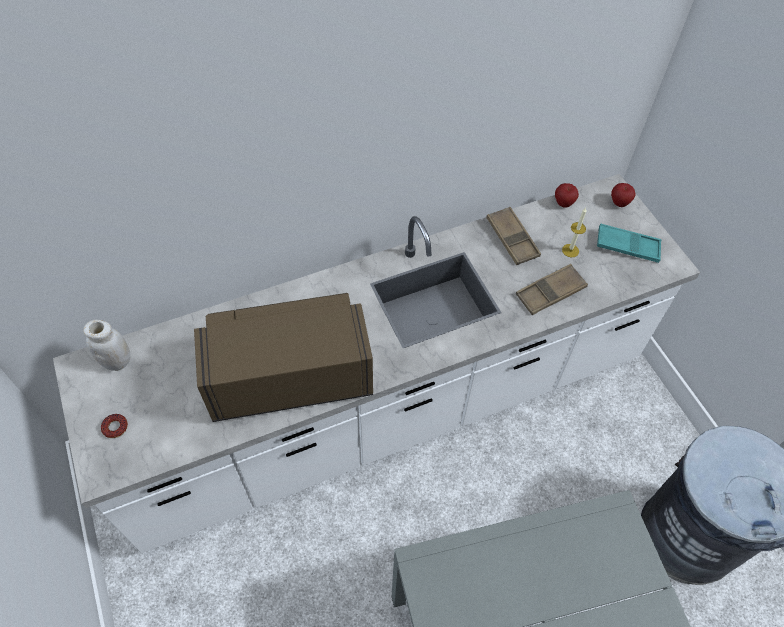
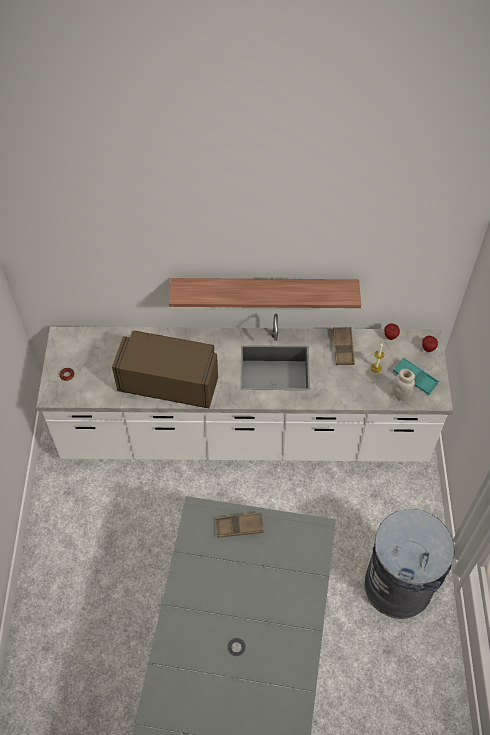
camera: 25 degrees right, 0 degrees up
white jar [83,320,130,371] -> white jar moved to [392,369,415,401]
brown tray [516,264,588,315] -> brown tray moved to [216,512,264,538]
none -> shelf [169,278,361,308]

